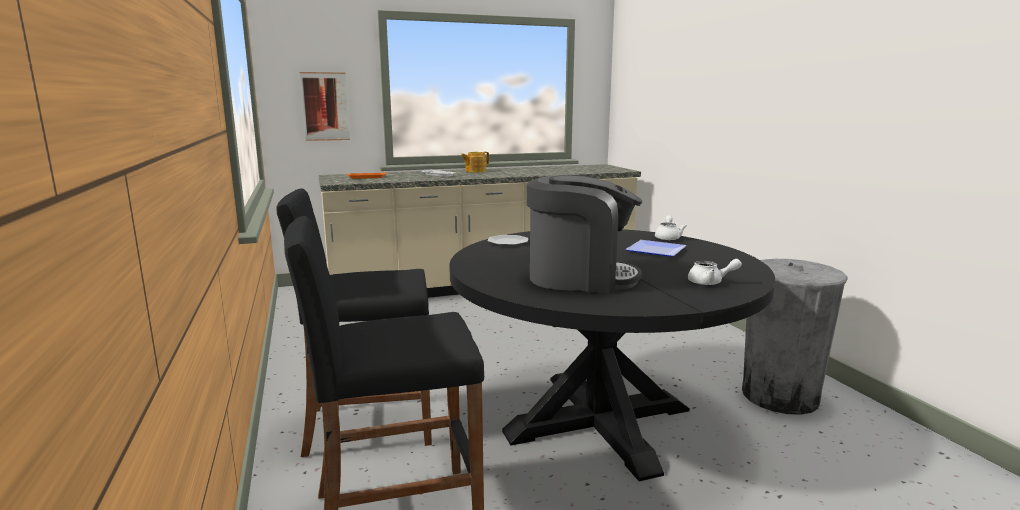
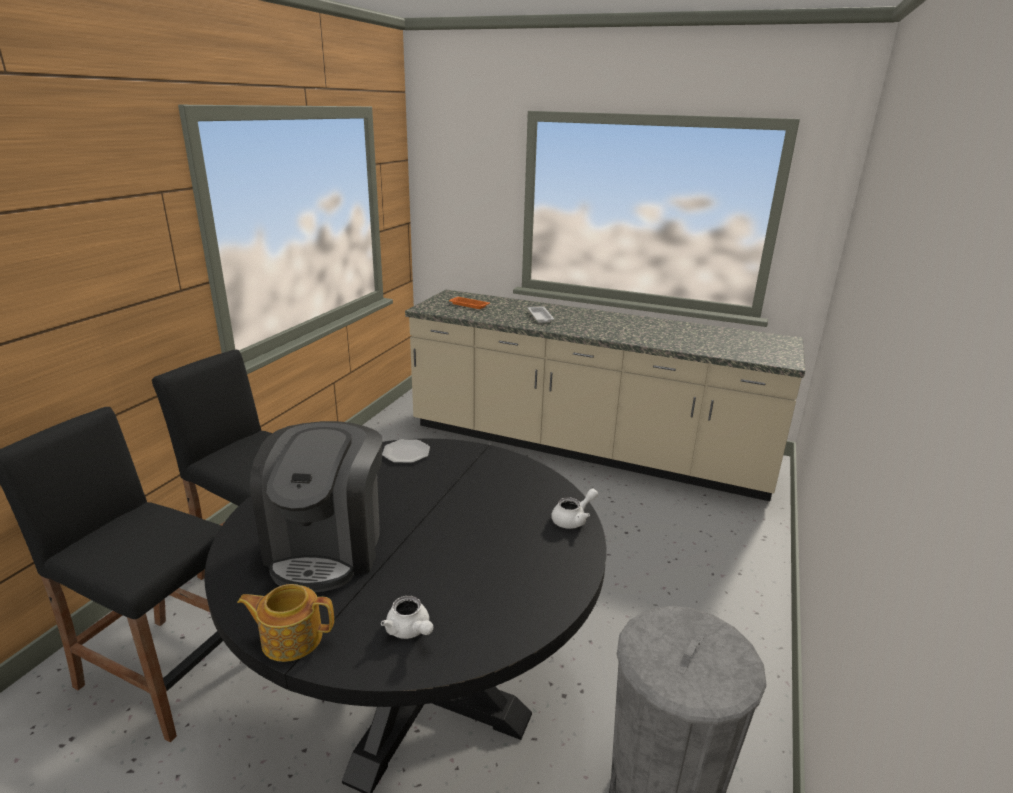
camera: 40 degrees right, 10 degrees up
picture [300,72,350,141] -> none
teapot [461,152,489,172] -> teapot moved to [237,584,334,662]
coffee machine [527,175,642,293] -> coffee machine turned 45 degrees clockwise [250,421,382,592]
plate [625,240,687,257] -> none

